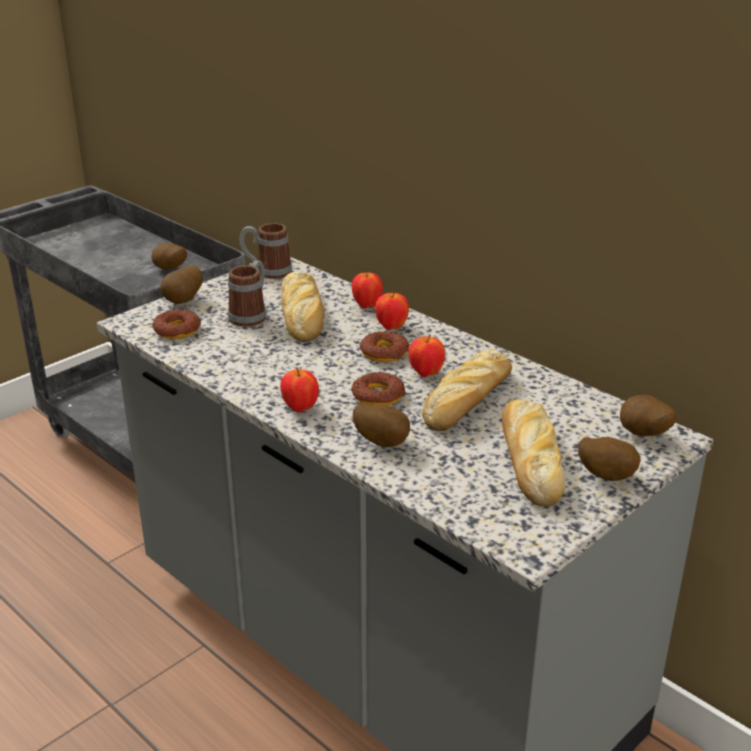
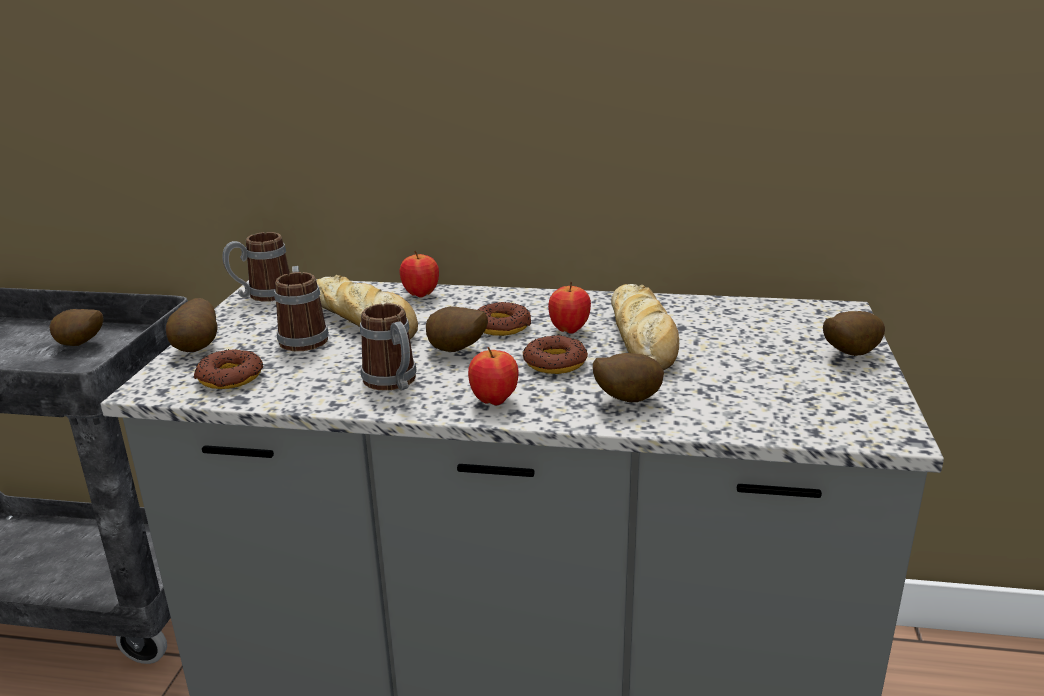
camera: 35 degrees left, 5 degrees down
apple [375,291,409,330] -> none
bread [502,399,565,507] -> none
potato [620,395,677,436] -> potato moved to [426,306,488,352]
none -> mug [360,303,417,390]

